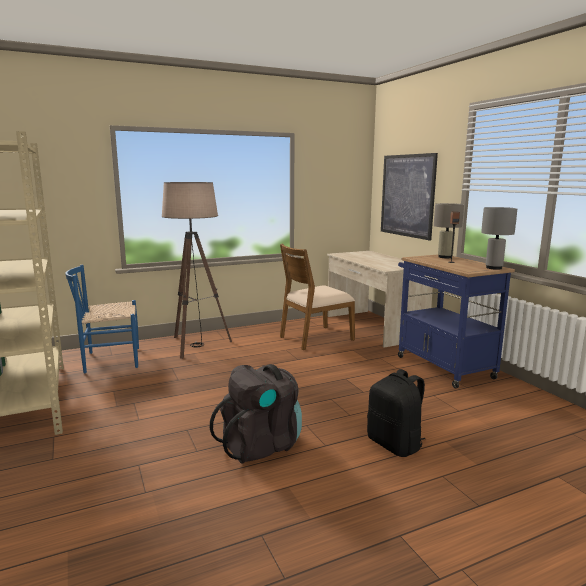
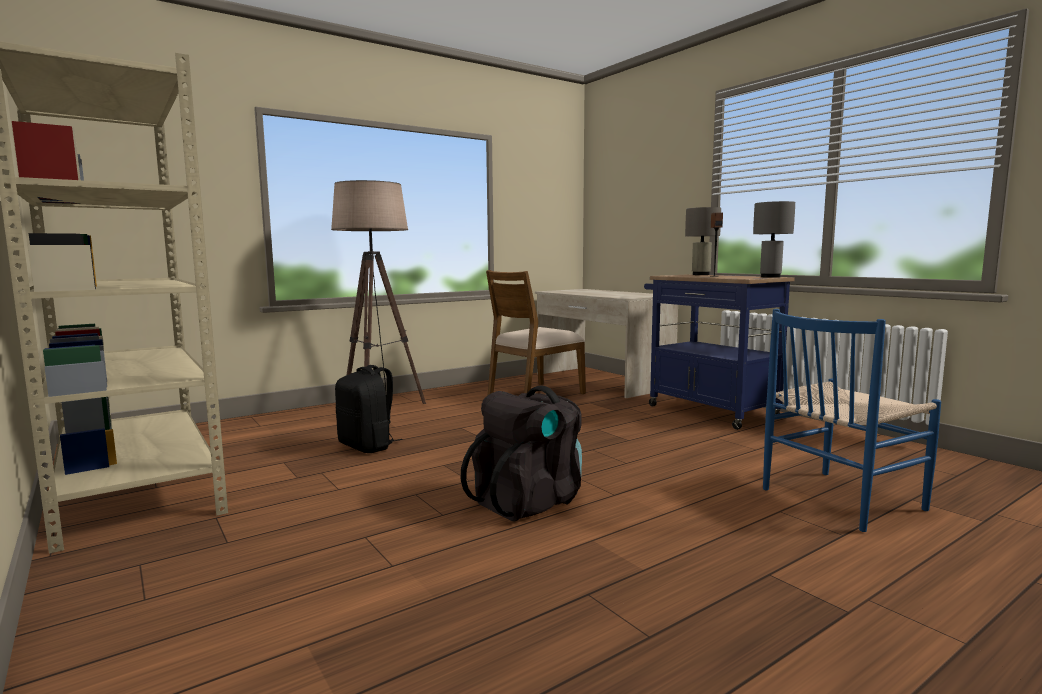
camera: 10 degrees left, 5 degrees down
blue chair [65,265,139,373] -> blue chair moved to [763,309,941,532]
black backpack [367,369,425,457] -> black backpack moved to [335,365,403,453]
picture [381,153,438,240] -> none

